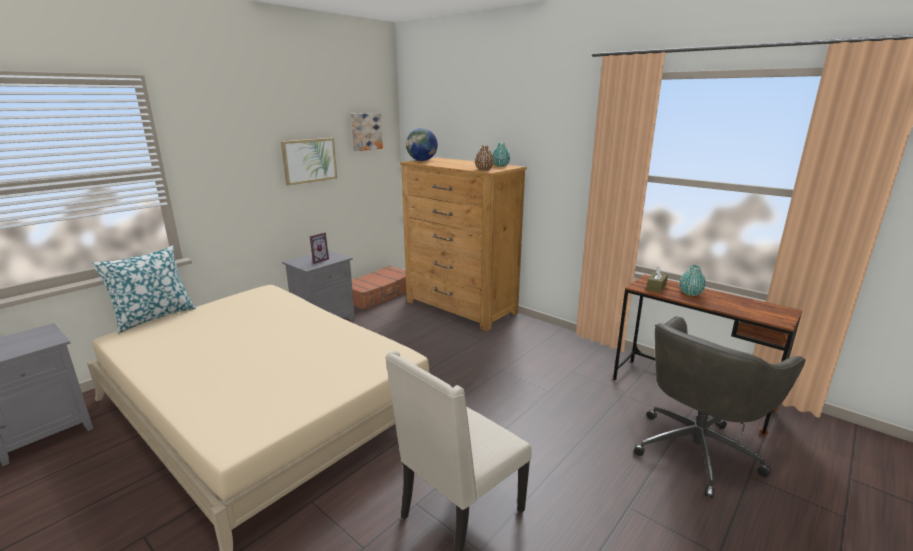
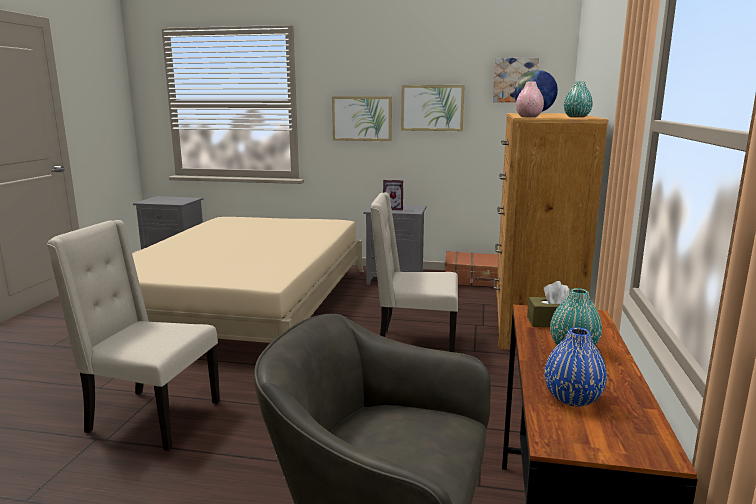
camera: 60 degrees right, 5 degrees down
pillow [91,245,196,333] -> none
brown vase [475,145,494,170] -> pink vase [516,82,544,117]
none -> picture [332,97,392,141]
none -> beige chair [370,192,458,352]
none -> blue vase [545,327,607,407]

